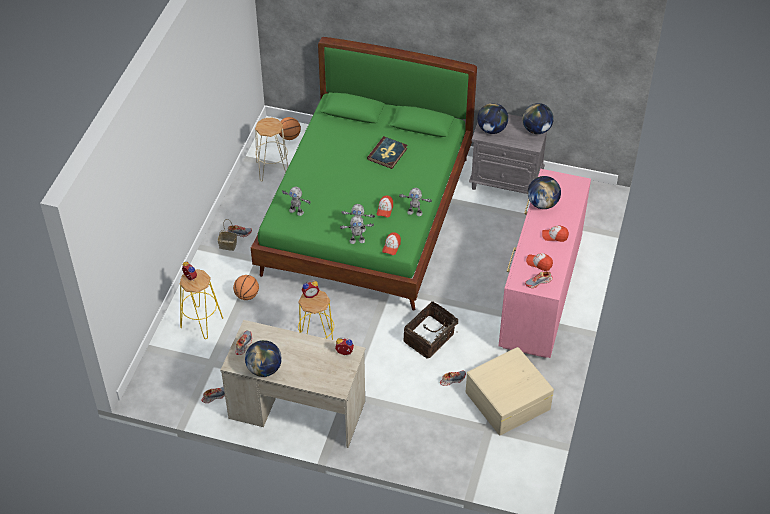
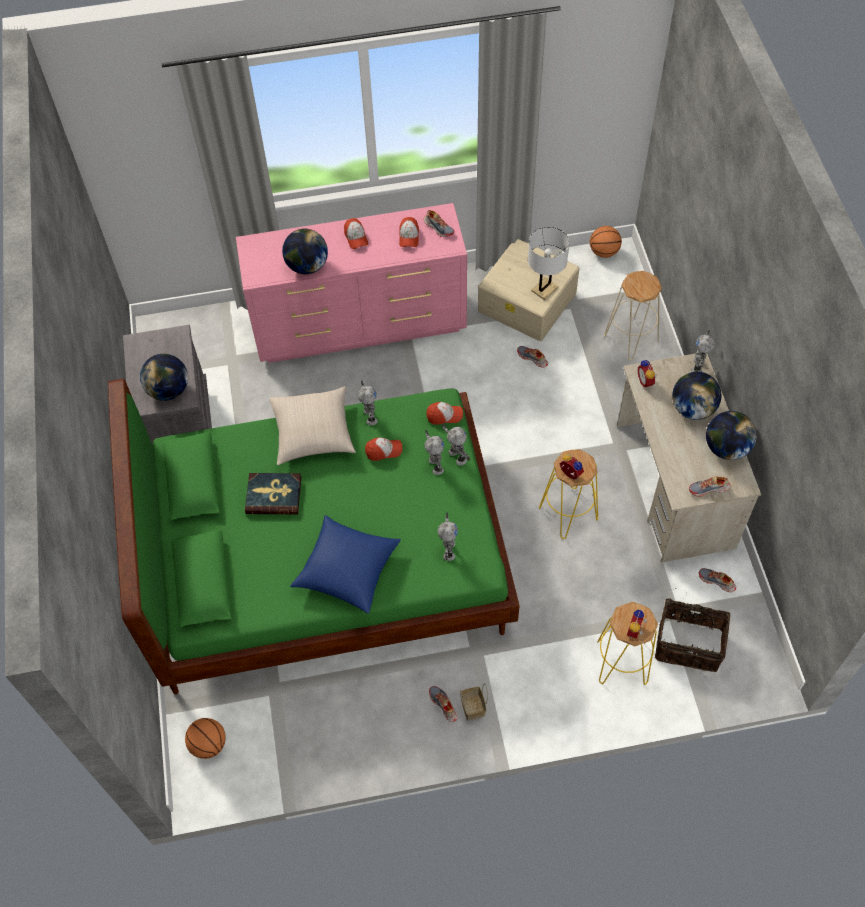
camera: 115 degrees left, 10 degrees up
basketball [233,275,259,300] -> basketball moved to [590,226,622,258]
beige stool [255,118,288,181] -> beige stool moved to [604,271,662,360]
basket [403,301,463,358] -> basket moved to [655,588,730,672]
globe [522,103,554,134] -> globe moved to [672,372,722,420]
none -> beige pillow [269,386,356,465]
none -> blue pillow [290,515,401,614]
none -> white table lamp [528,227,569,300]
none -> toy robot [691,330,715,372]

